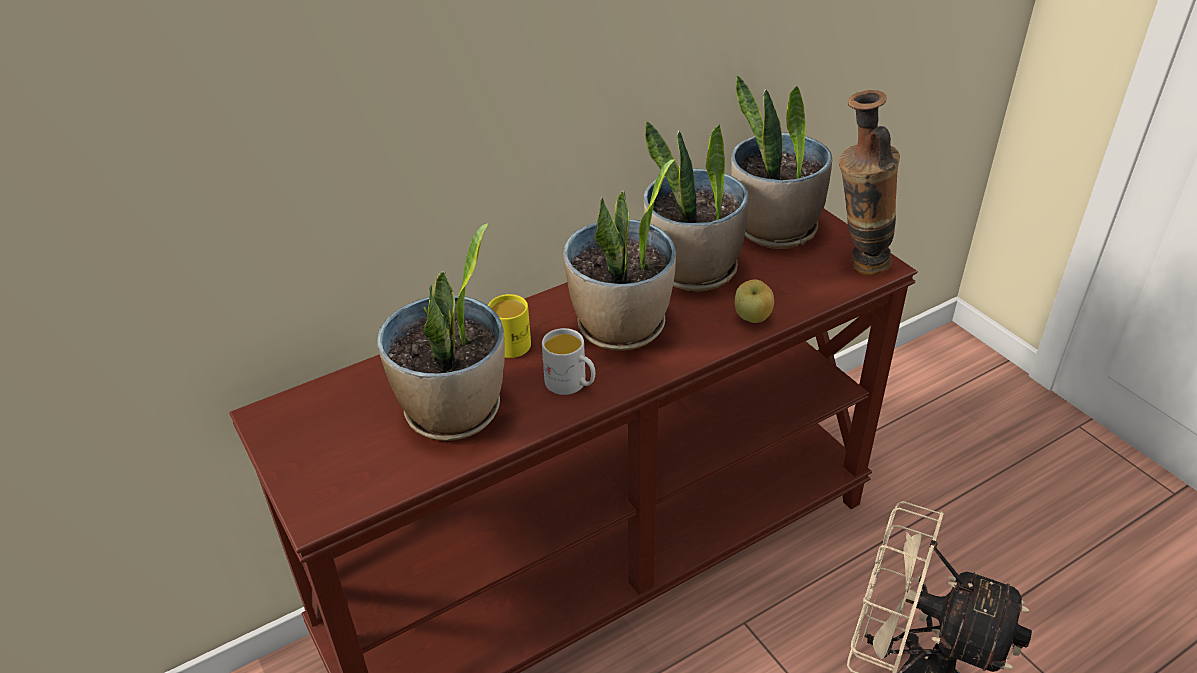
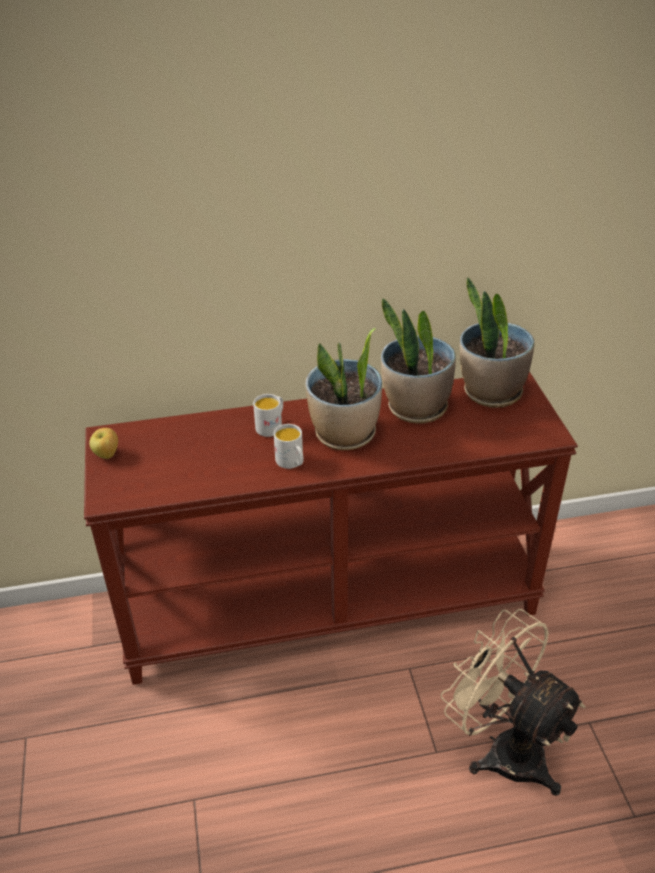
camera: 20 degrees right, 0 degrees up
potted plant [377,223,505,441] -> none
yellow mug [488,294,531,358] -> white mug [253,394,283,437]
apple [735,279,774,323] -> apple moved to [89,428,118,459]
vase [839,90,900,275] -> none

